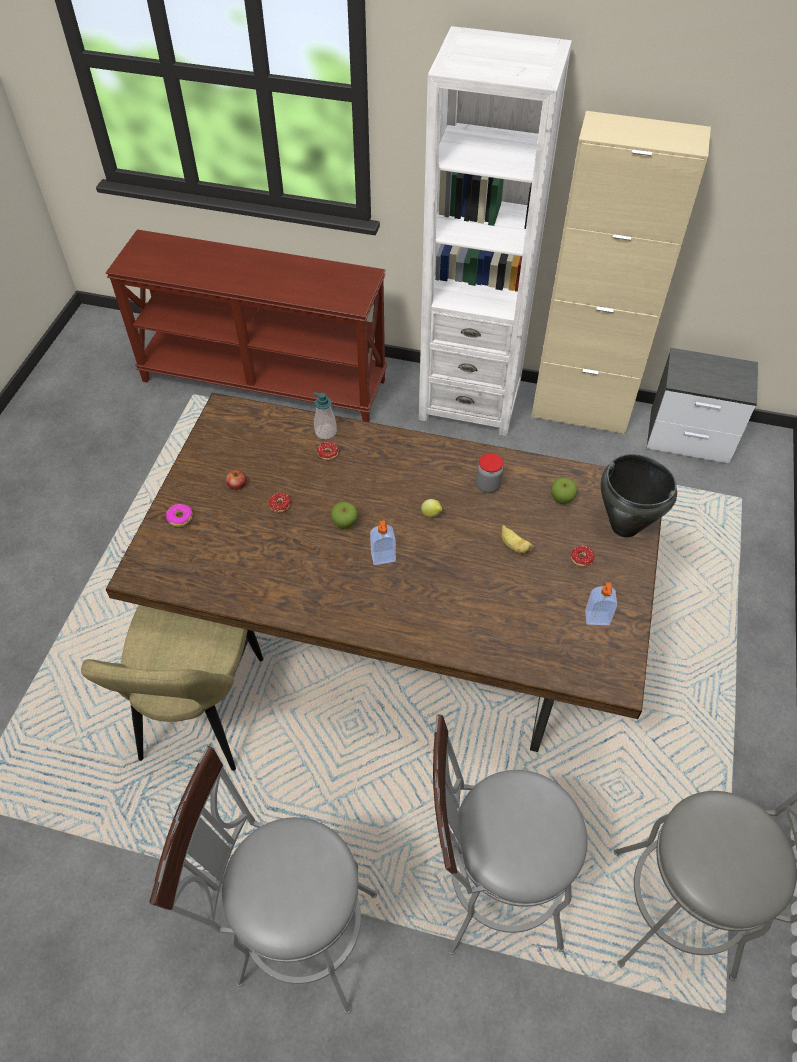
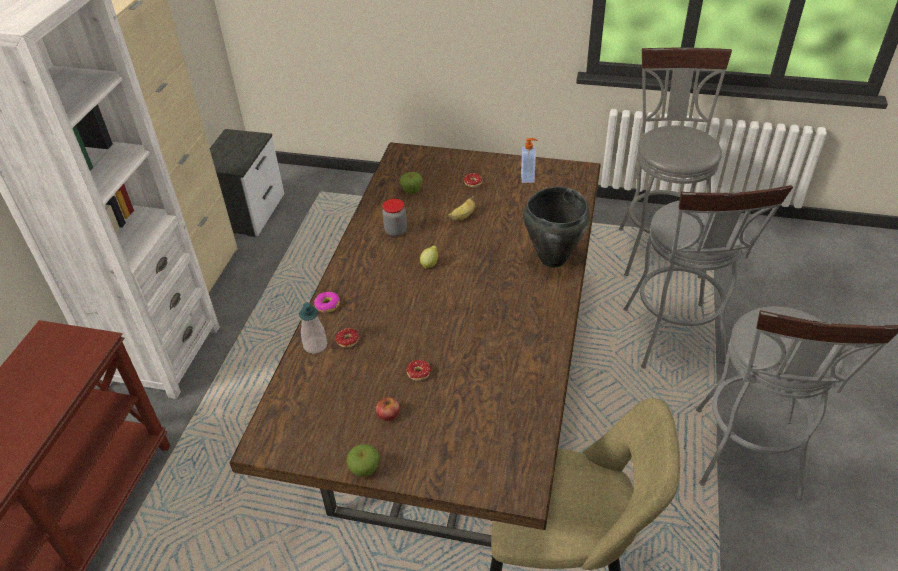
camera: 90 degrees left, 10 degrees down
donut [166,504,193,527] -> donut moved to [314,292,340,313]
apple [331,501,358,529] -> apple moved to [346,444,380,477]
soap dispenser [370,520,396,565] -> none
black cooking pot [601,454,677,537] -> black cooking pot moved to [523,187,590,268]

